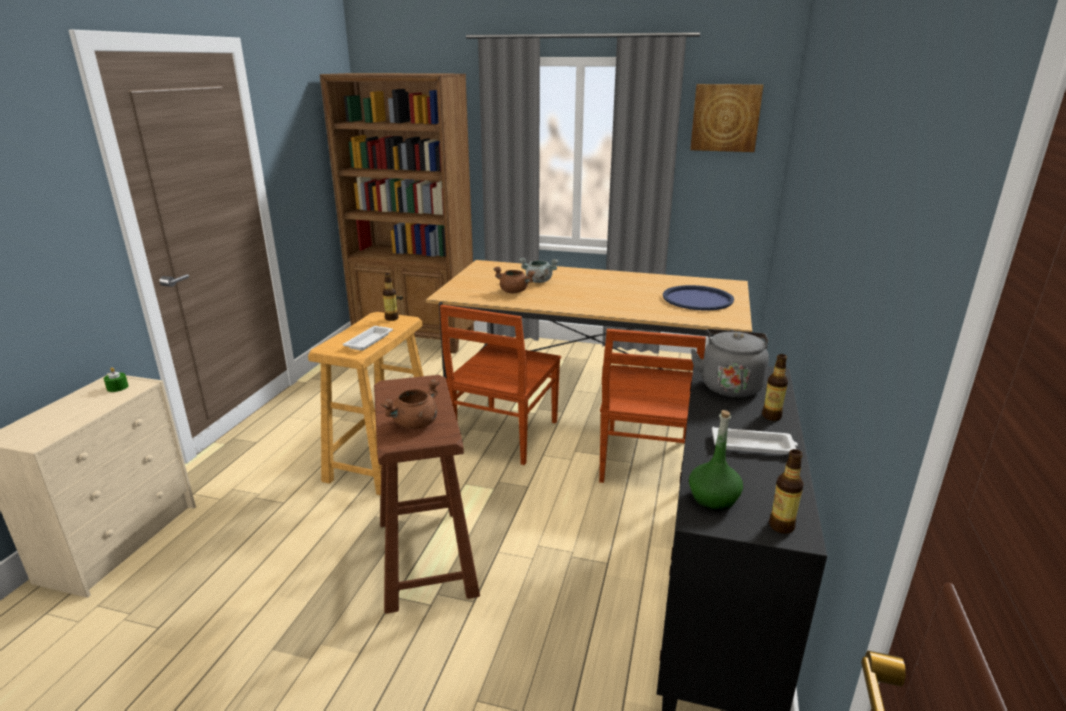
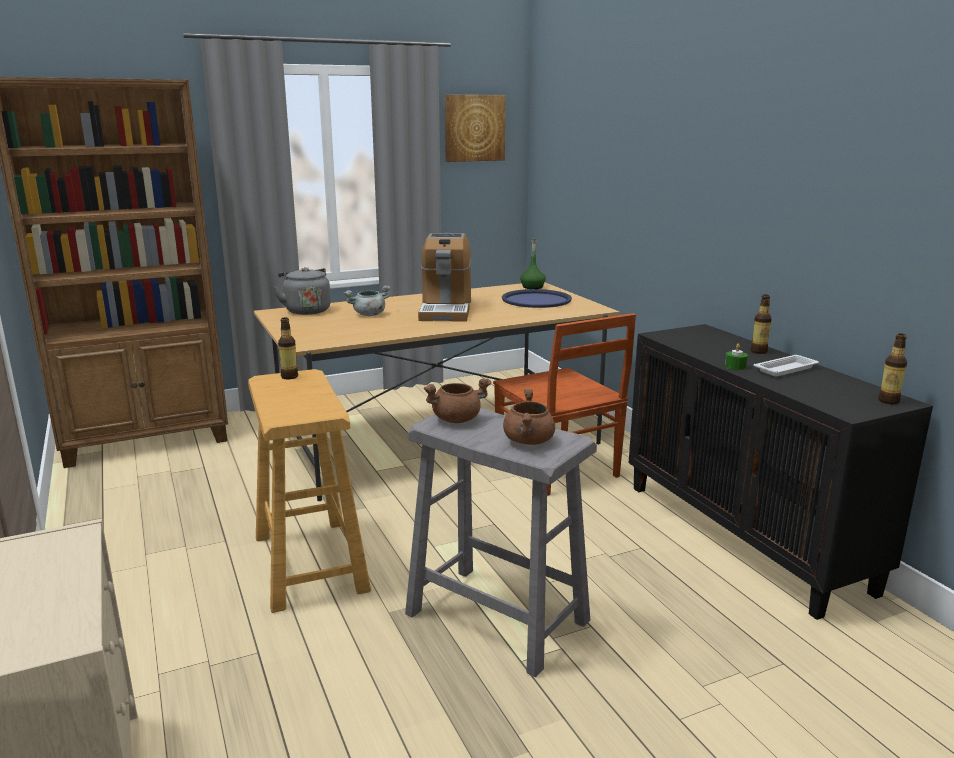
camera: 40 degrees left, 5 degrees down
green candle [104,367,129,392] -> green candle moved to [725,344,748,370]
white tray [343,326,393,351] -> none
brown stool [374,375,480,614] -> grey stool [405,408,597,677]
brown chair [440,305,561,465] -> none
brown cooking pot [493,267,535,293] -> brown cooking pot moved to [424,378,492,423]
green bottle [689,410,743,510] -> green bottle moved to [520,238,546,289]
grey kettle [690,329,769,397] -> grey kettle moved to [274,267,331,315]
none -> coffee machine [418,233,471,322]

